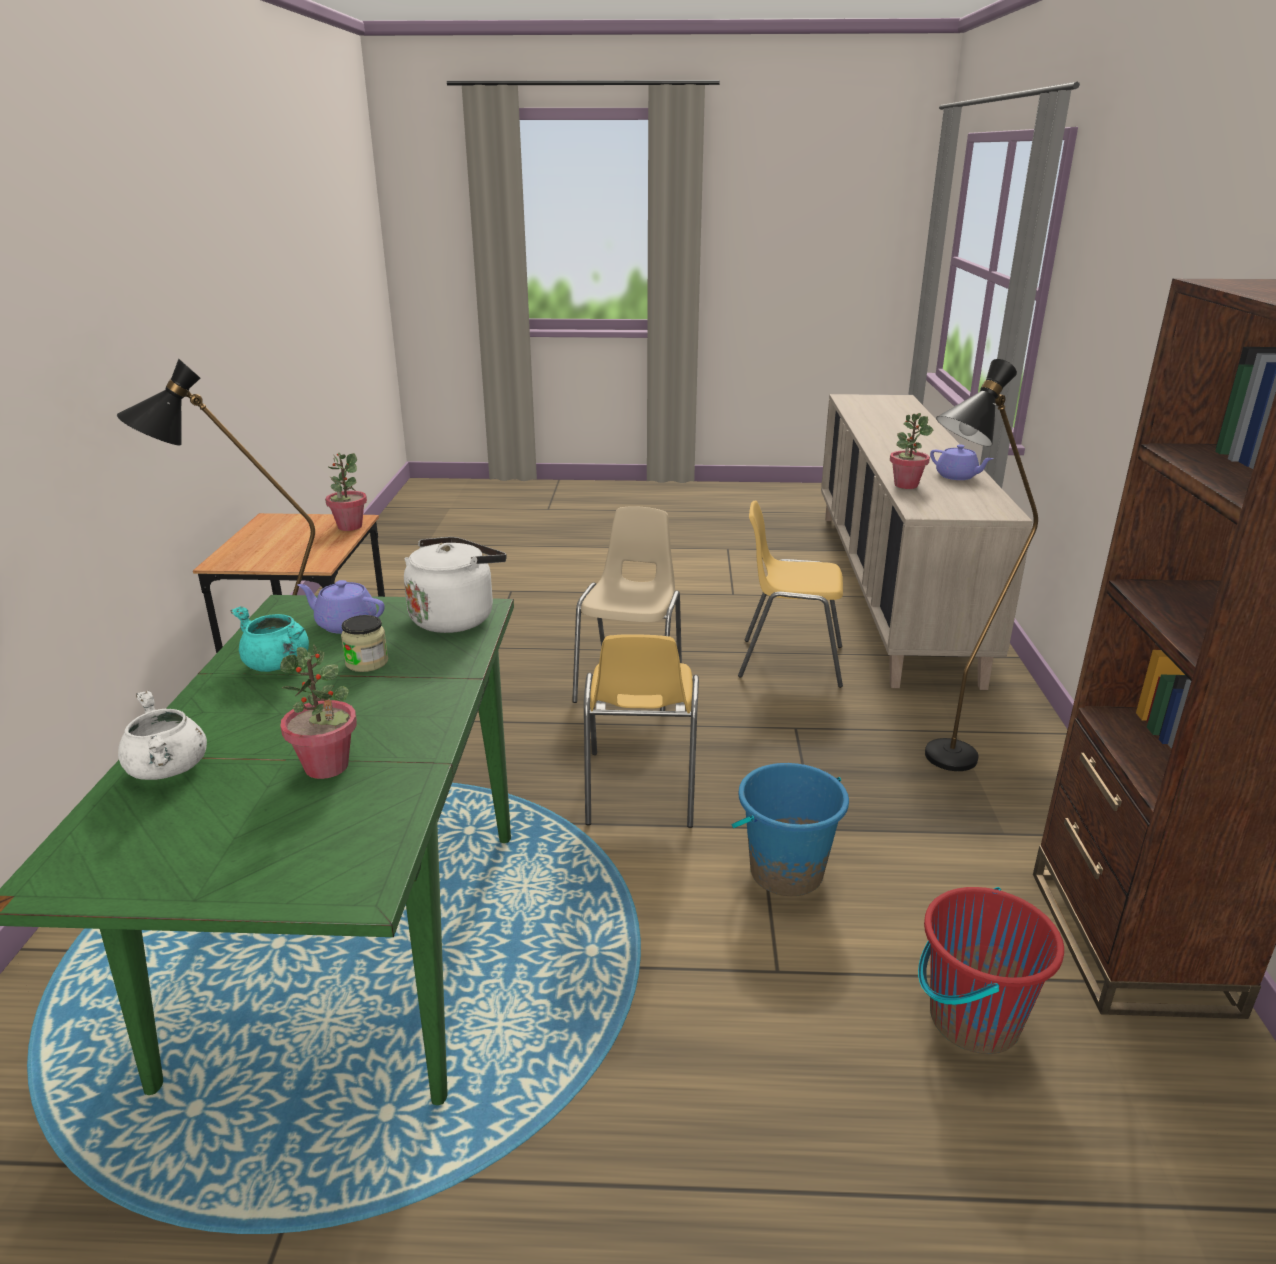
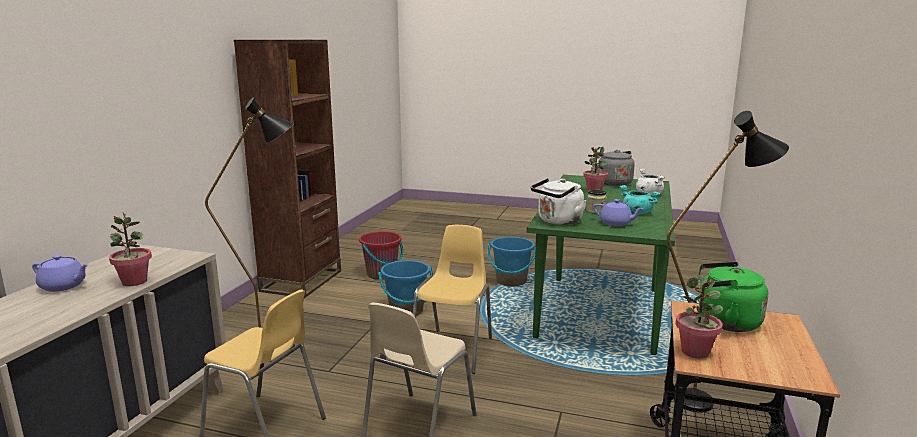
camera: 165 degrees left, 10 degrees down
purple teapot [930,445,993,480] -> purple teapot turned 135 degrees clockwise [32,255,88,292]
none -> blue bucket [488,237,536,286]
none -> grey kettle [593,150,635,186]
none -> green kettle [697,262,768,332]

